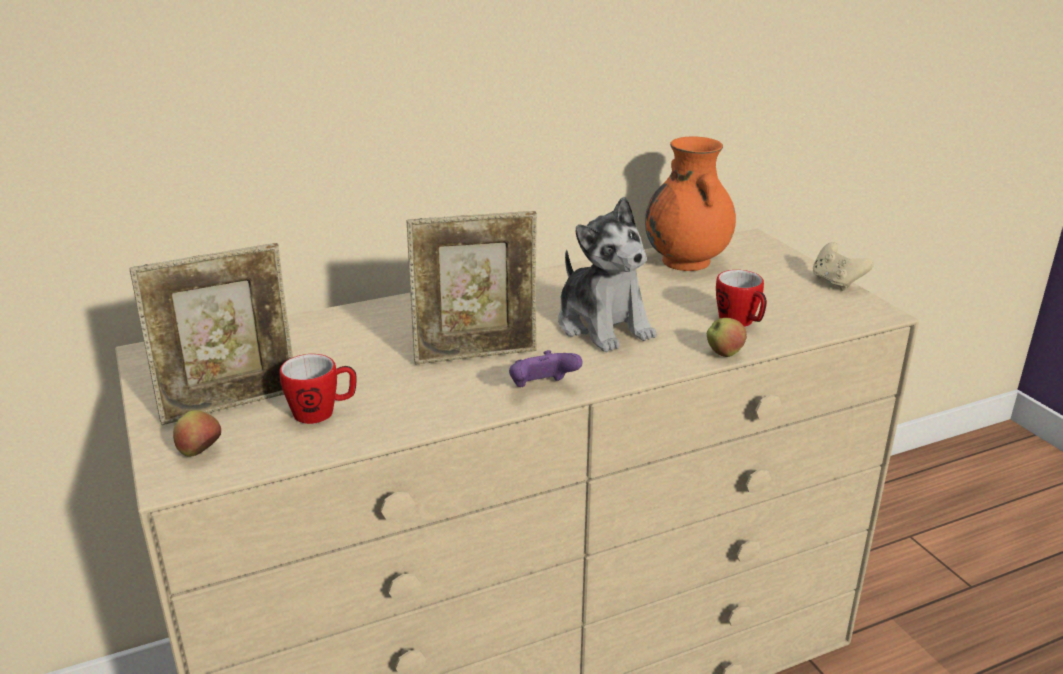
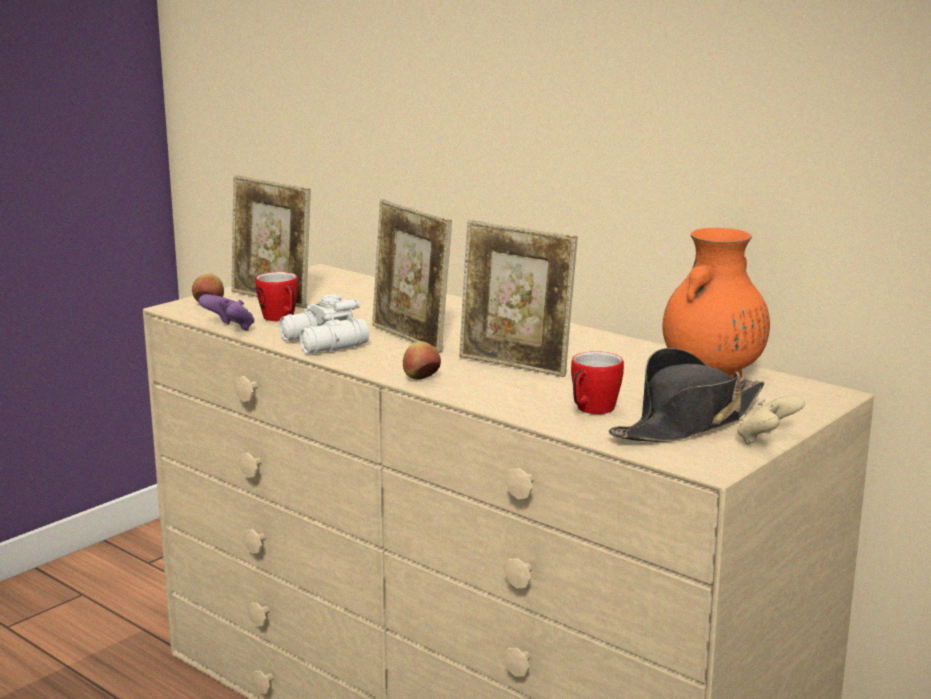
camera: 65 degrees right, 10 degrees down
purple game controller [509,350,583,387] -> purple game controller moved to [198,294,254,331]
plush toy [558,197,656,352] -> picture frame [459,220,577,377]
apple [707,318,747,357] -> apple moved to [403,341,441,380]
none -> white binoculars [279,294,369,354]
none -> black hat [609,348,765,442]

